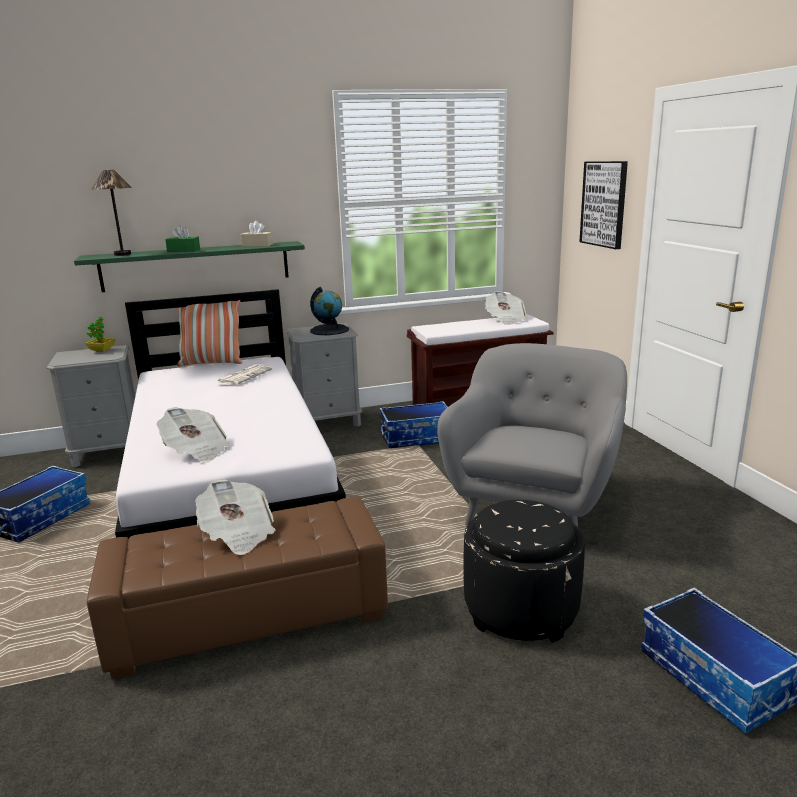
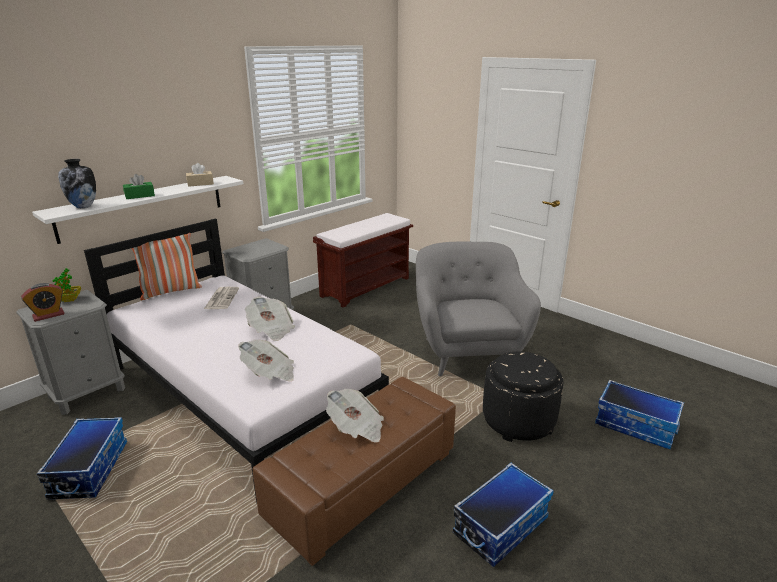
camera: 30 degrees left, 5 degrees up
green shelf [74,241,305,292] -> white shelf [32,176,243,244]
table lamp [91,170,132,256] -> vase [58,159,96,208]
globe [310,287,349,335] -> none
storage box [379,401,448,448] -> storage box moved to [453,463,554,567]
newspaper [485,291,526,325] -> newspaper moved to [245,296,295,341]
picture [579,161,628,249] -> none
none -> alarm clock [21,283,65,322]

